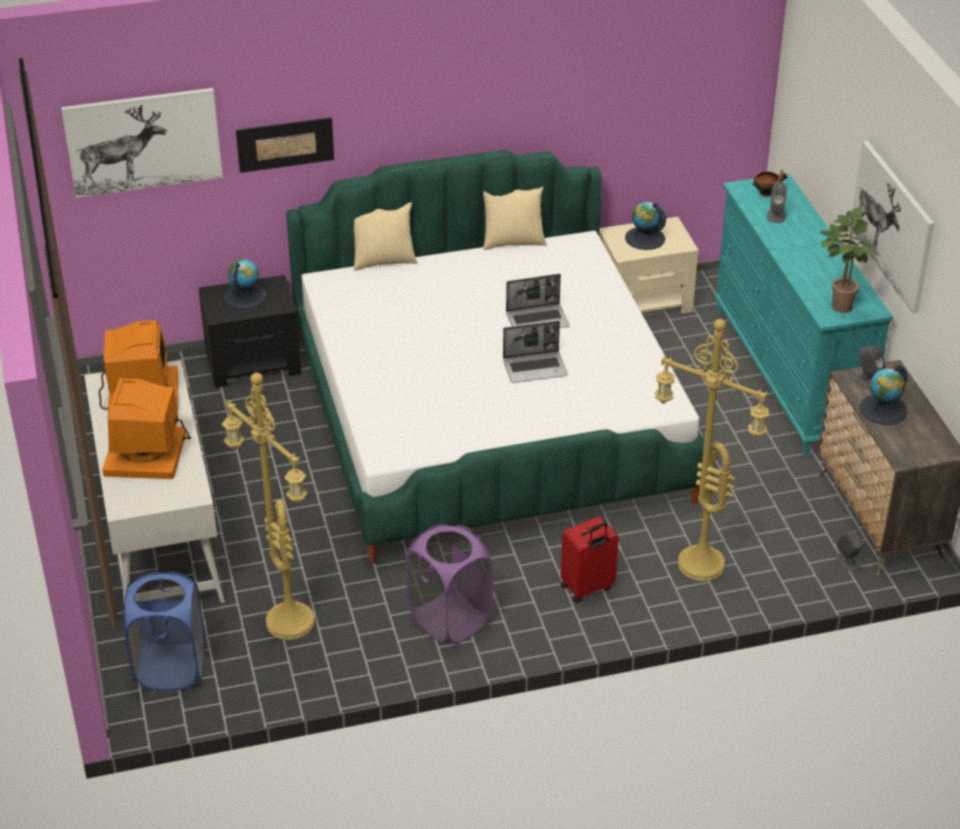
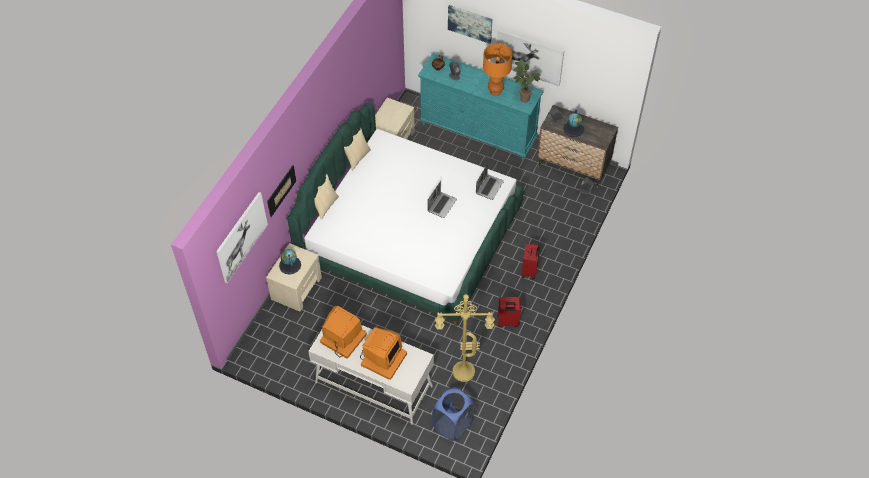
camera: 50 degrees left, 15 degrees up
monitor [102,378,192,479] -> monitor turned 105 degrees counterclockwise [360,327,407,380]
black nightstand [198,275,301,388] -> beige nightstand [266,243,322,312]
purple laundry basket [406,523,493,644] -> red suitcase [497,297,521,327]
laptop [506,274,570,328] -> laptop moved to [476,163,504,200]
globe [625,202,666,250] -> none
yellow floor lamp [655,319,769,581] -> none
none -> picture [448,5,492,44]
none -> orange table lamp [483,43,513,96]

